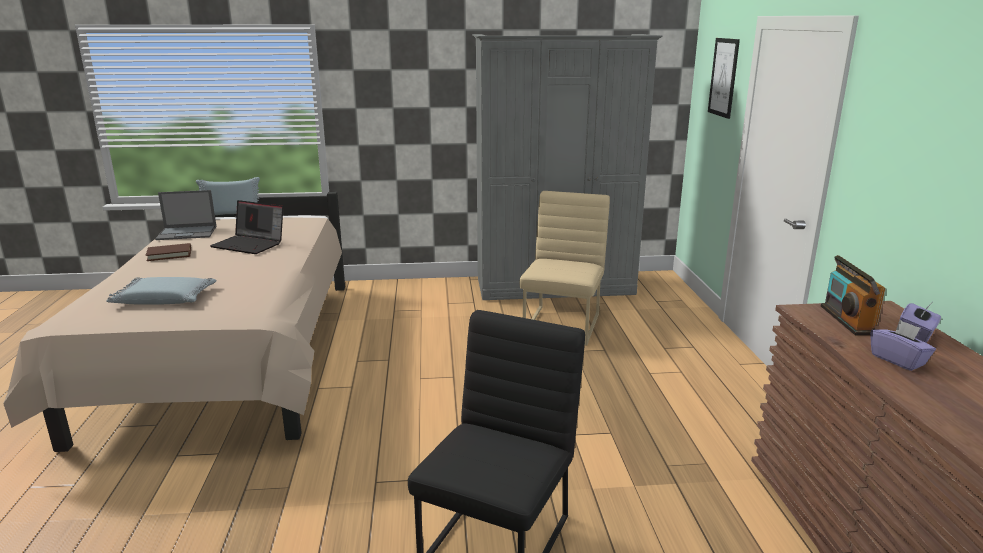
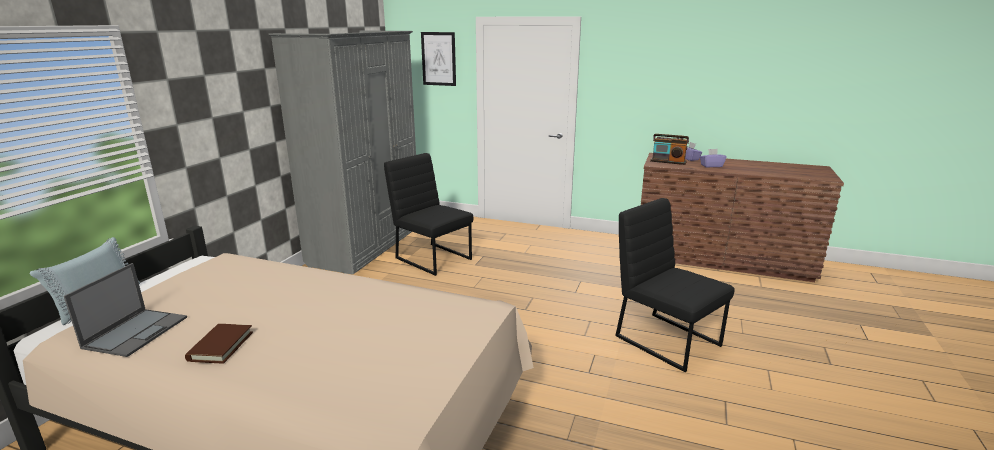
camera: 65 degrees left, 0 degrees up
blue pillow [106,277,217,305] -> none
laptop [210,200,283,254] -> none
beige chair [520,191,610,345] -> black chair [384,153,473,276]

